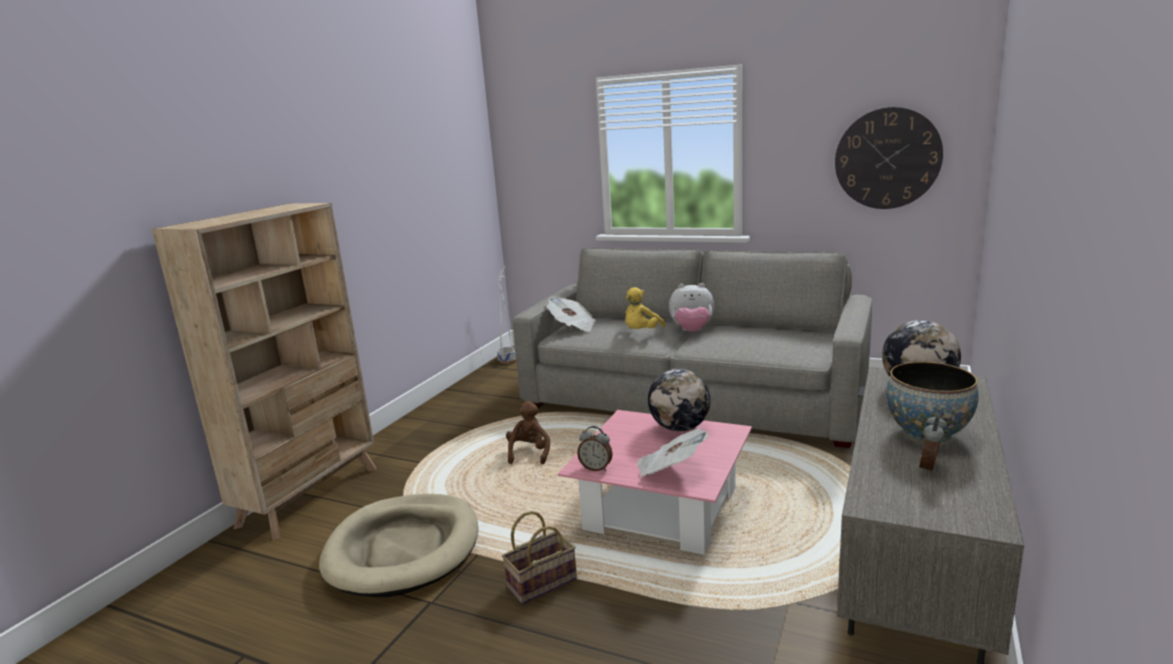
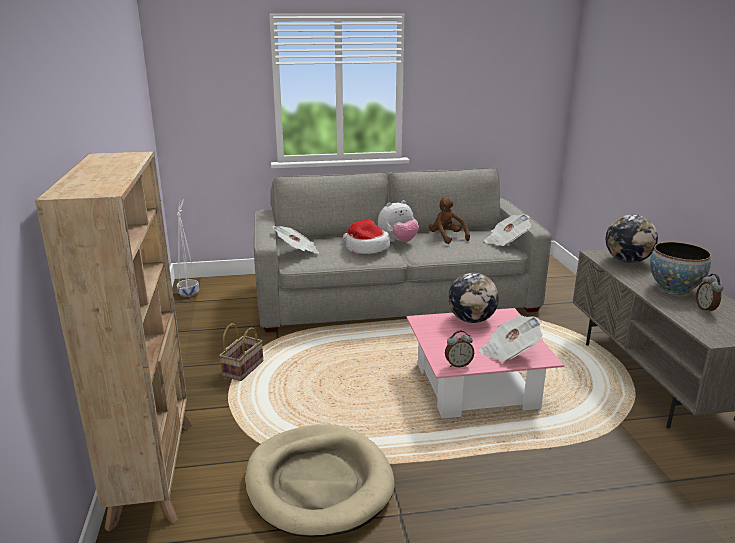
camera: 35 degrees left, 5 degrees up
basket [502,511,577,604] -> basket moved to [219,323,263,381]
brown plush toy [506,401,550,464] -> brown plush toy moved to [429,197,470,244]
yellow plush toy [625,287,665,329] -> hat [343,220,390,254]
wall clock [835,107,943,209] -> none
none -> newspaper [484,214,531,246]

